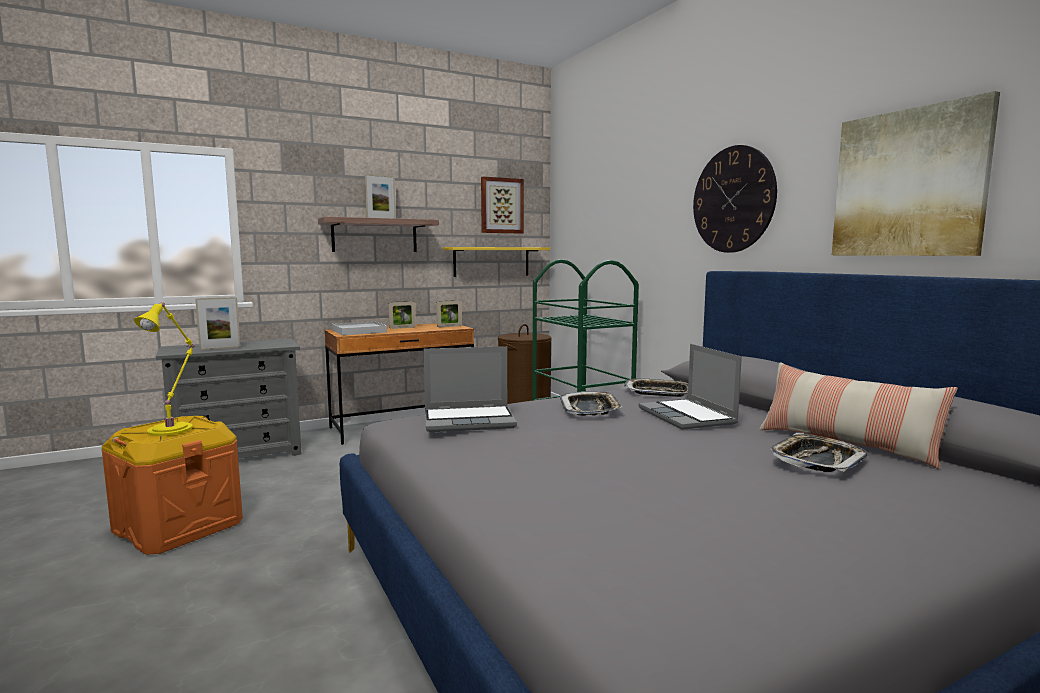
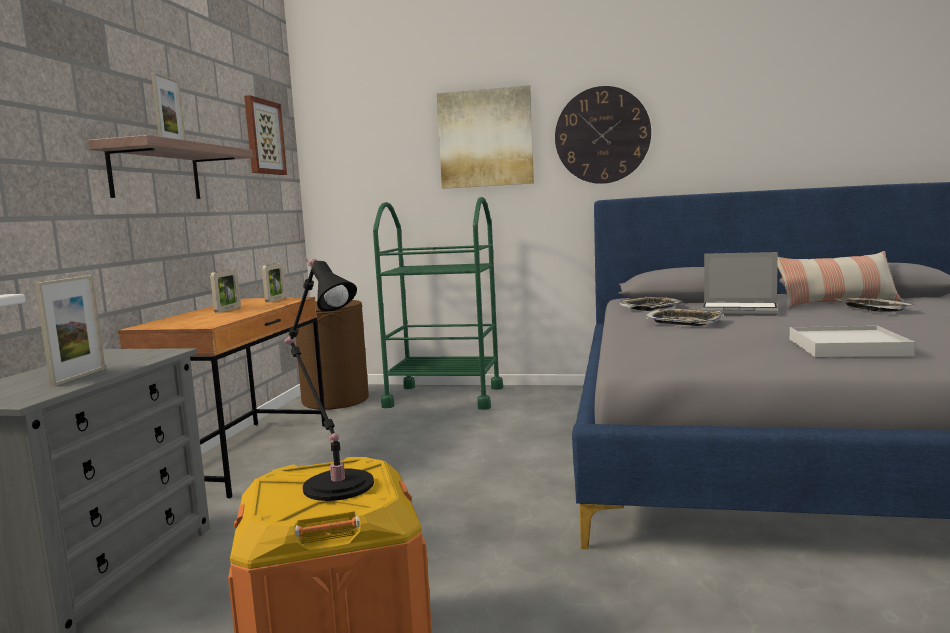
camera: 50 degrees left, 0 degrees up
yellow table lamp [134,302,194,436] -> black table lamp [283,259,374,501]
white tray [332,321,387,335] -> white tray moved to [790,326,915,357]
laptop [424,346,517,432] -> none
yellow shelf [443,247,550,277] -> none
picture [832,91,1000,256] -> picture moved to [437,85,534,189]

